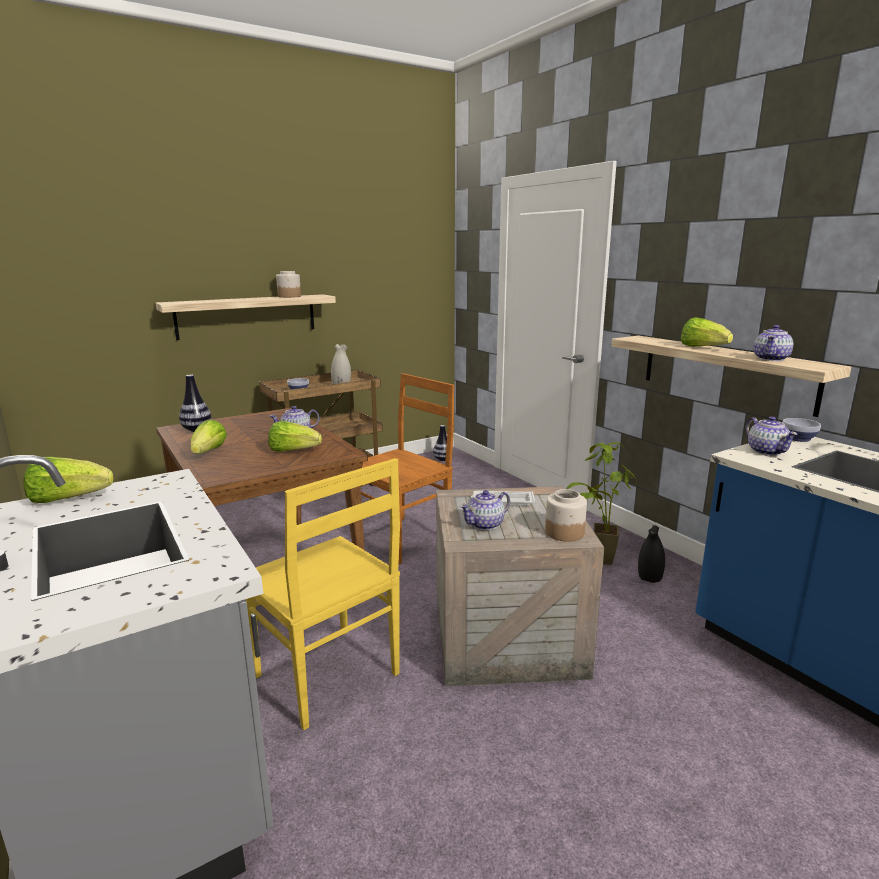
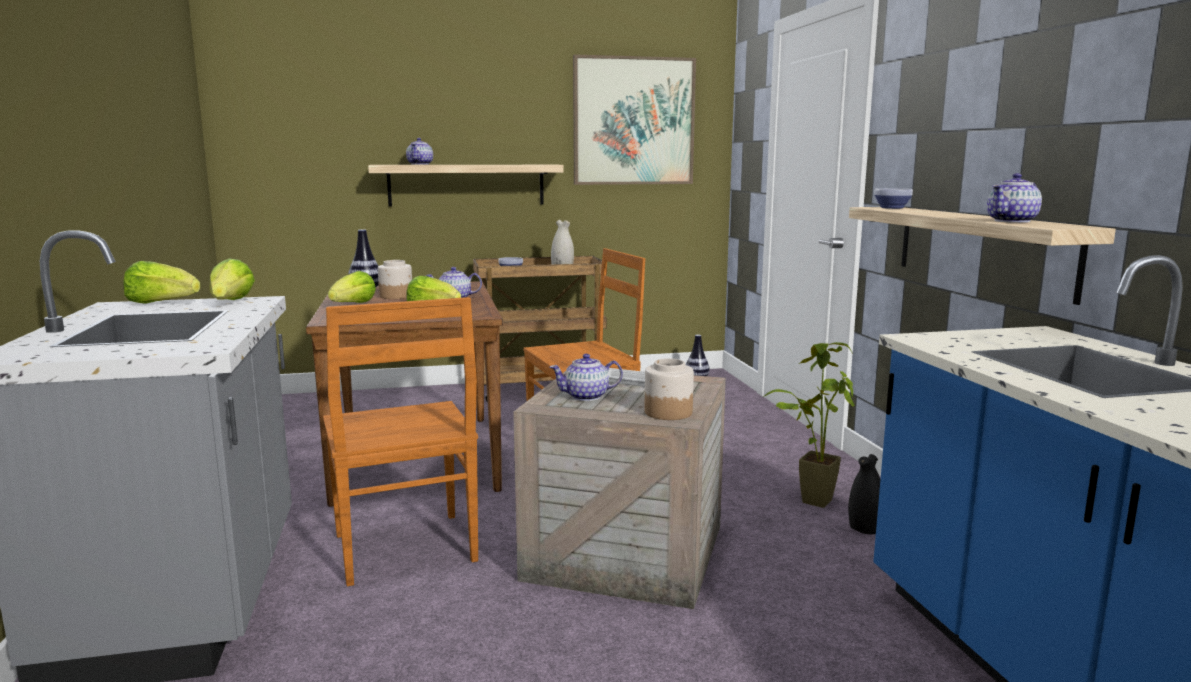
camera: 20 degrees right, 5 degrees down
yellow chair [245,458,400,730] -> brown chair [323,297,478,586]
jar [276,271,301,298] -> jar moved to [378,260,412,299]
lettuce [681,317,733,347] -> lettuce moved to [210,258,255,300]
teapot [745,416,798,456] -> teapot moved to [406,138,433,165]
bowl [782,418,821,442] -> bowl moved to [874,188,913,209]
none -> picture [573,54,696,185]

